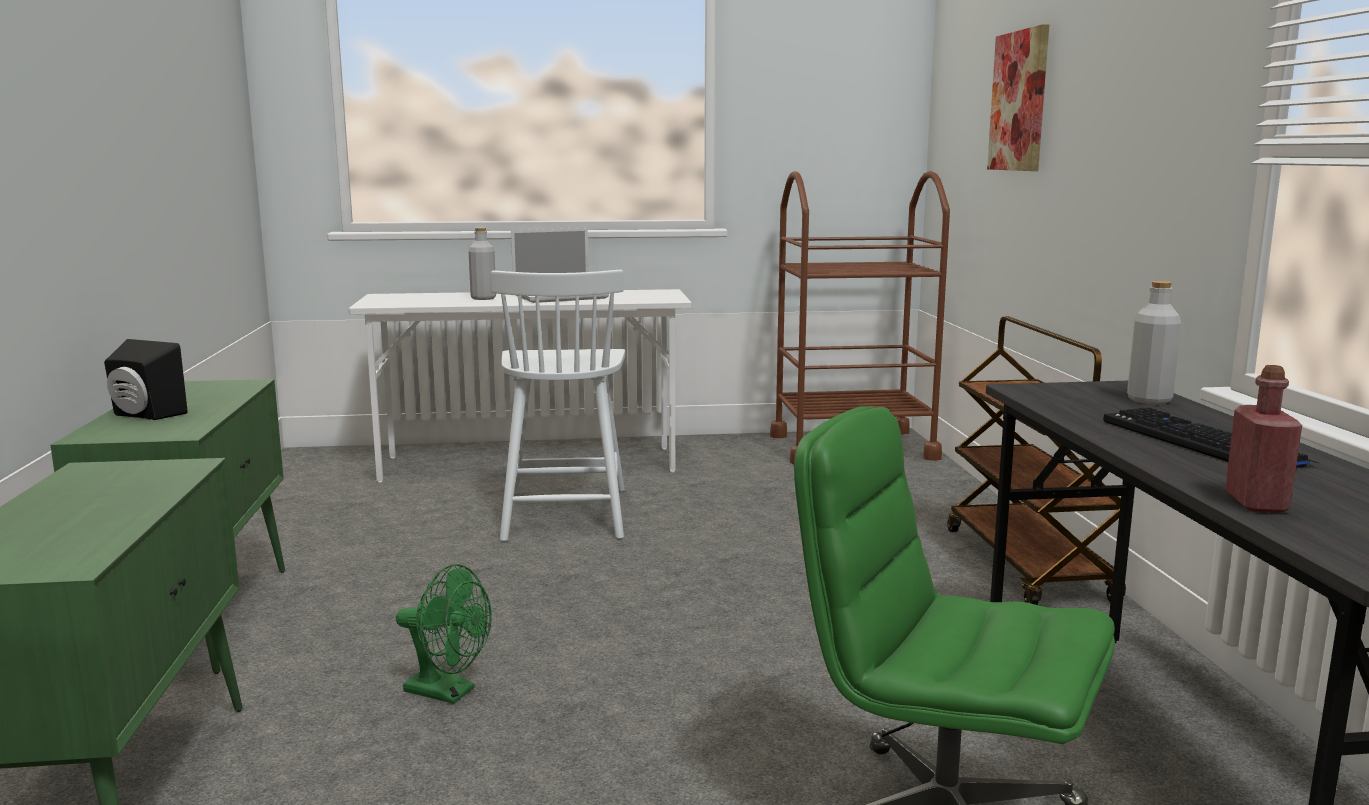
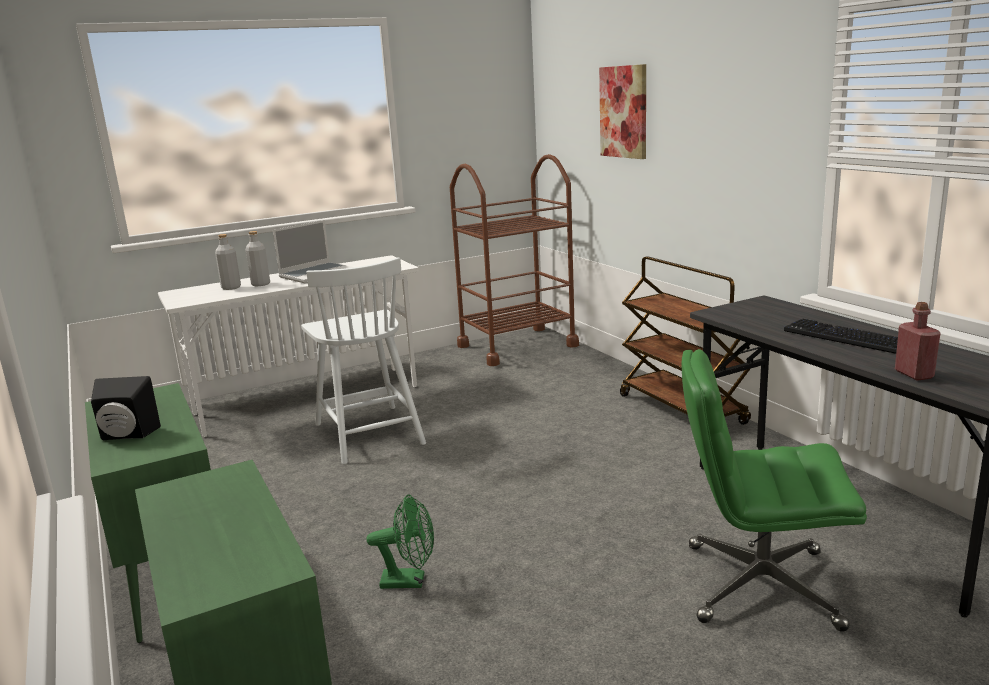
camera: 20 degrees left, 5 degrees up
grey bottle [1127,281,1181,404] -> grey bottle moved to [215,234,241,290]

